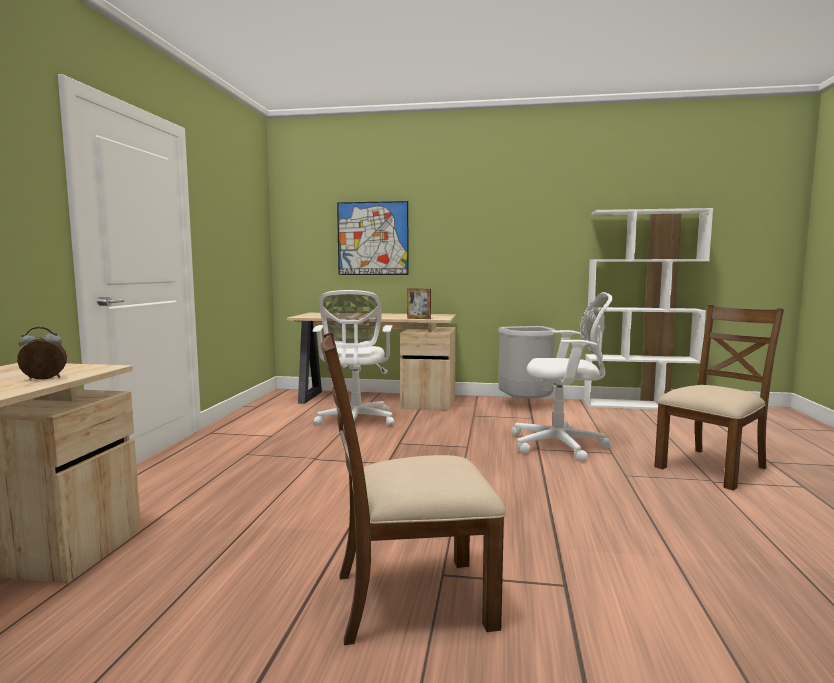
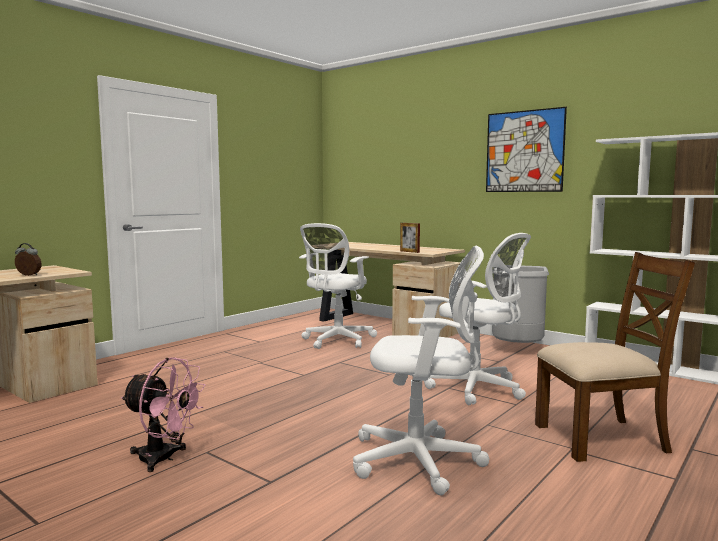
camera: 30 degrees right, 0 degrees up
brown chair [320,332,506,645] -> pink fan [121,357,206,472]
picture [337,201,408,275] -> picture moved to [486,107,567,192]
none -> white office chair [353,246,490,496]

